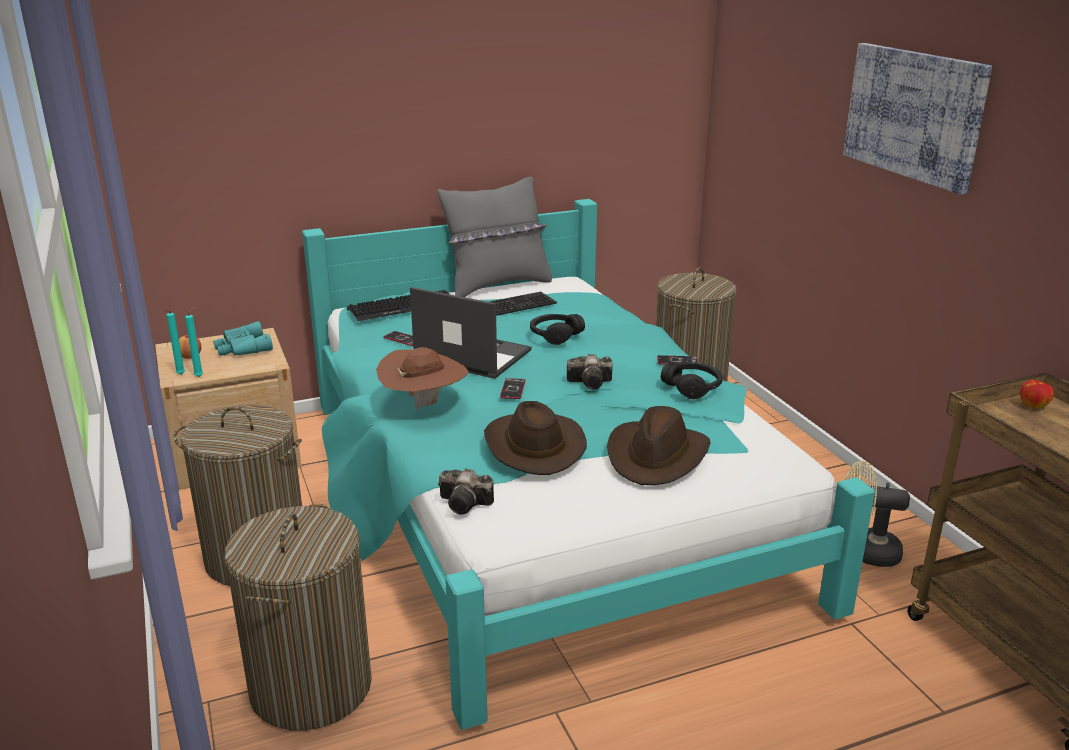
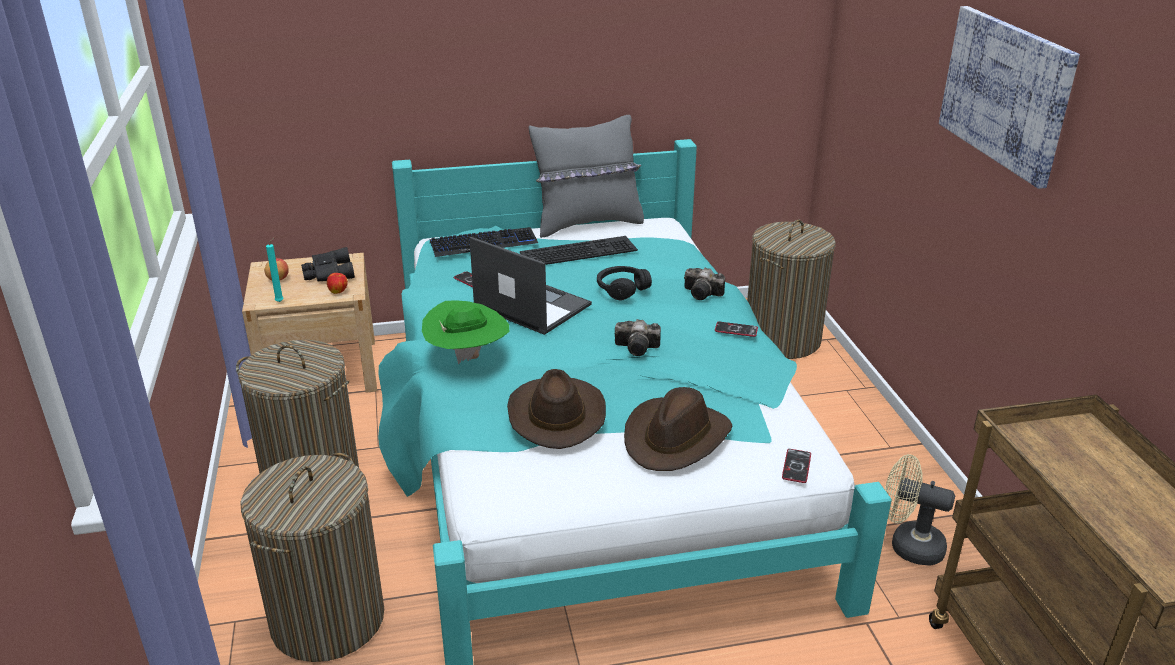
camera: 10 degrees right, 5 degrees up
turquoise candle [165,310,185,375] -> none
turquoise binoculars [213,321,273,356] -> black binoculars [301,247,355,282]
brown hat [376,347,469,411] -> green hat [422,300,509,364]
camera [438,469,494,515] -> camera moved to [684,267,725,300]
phone [500,378,526,399] -> phone moved to [782,449,811,483]
black headphones [661,362,723,399] -> none
apple [1020,380,1054,409] -> apple moved to [327,273,348,294]

